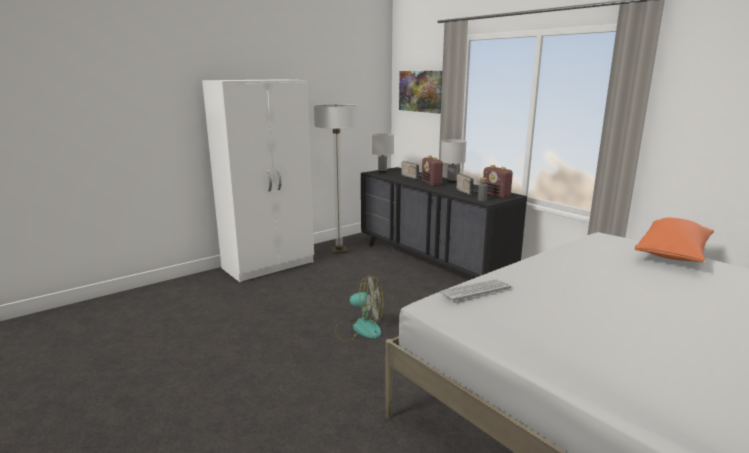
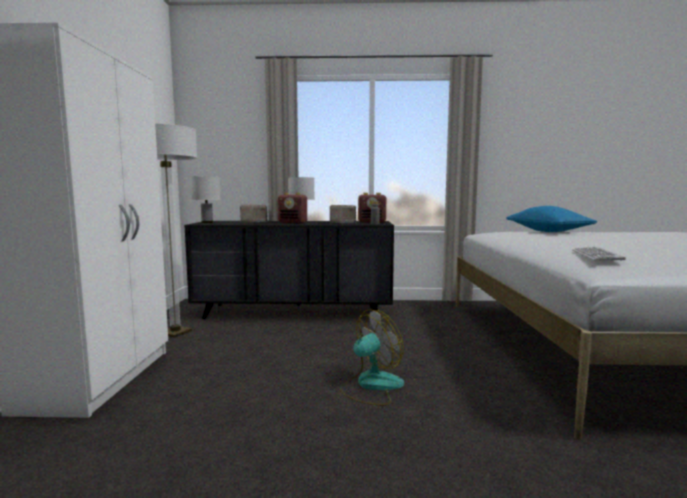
camera: 50 degrees left, 10 degrees down
picture [399,71,442,114] -> none
orange pillow [635,218,714,262] -> blue pillow [506,206,597,232]

